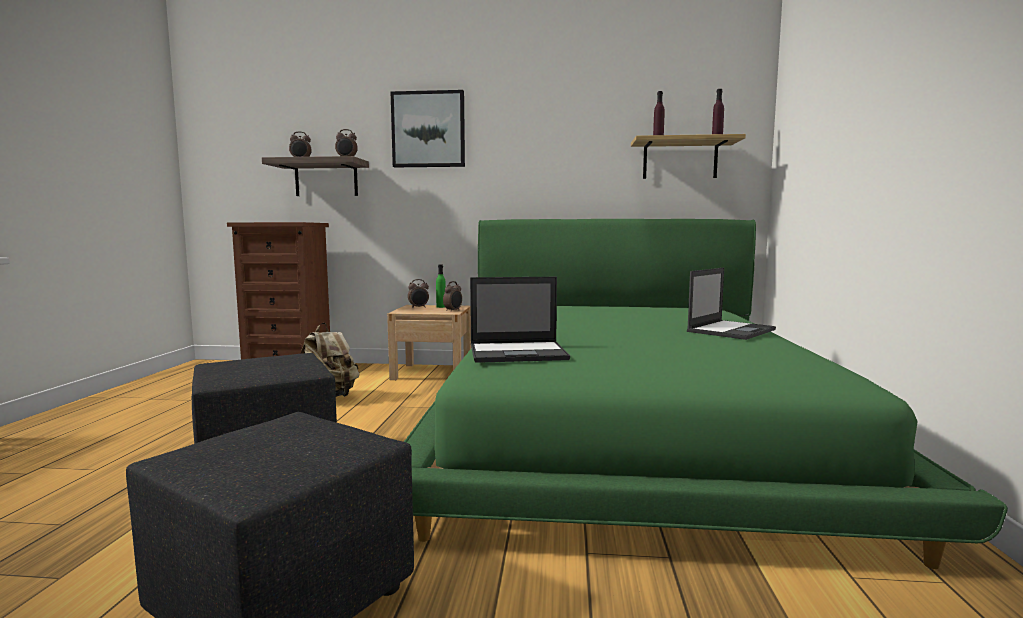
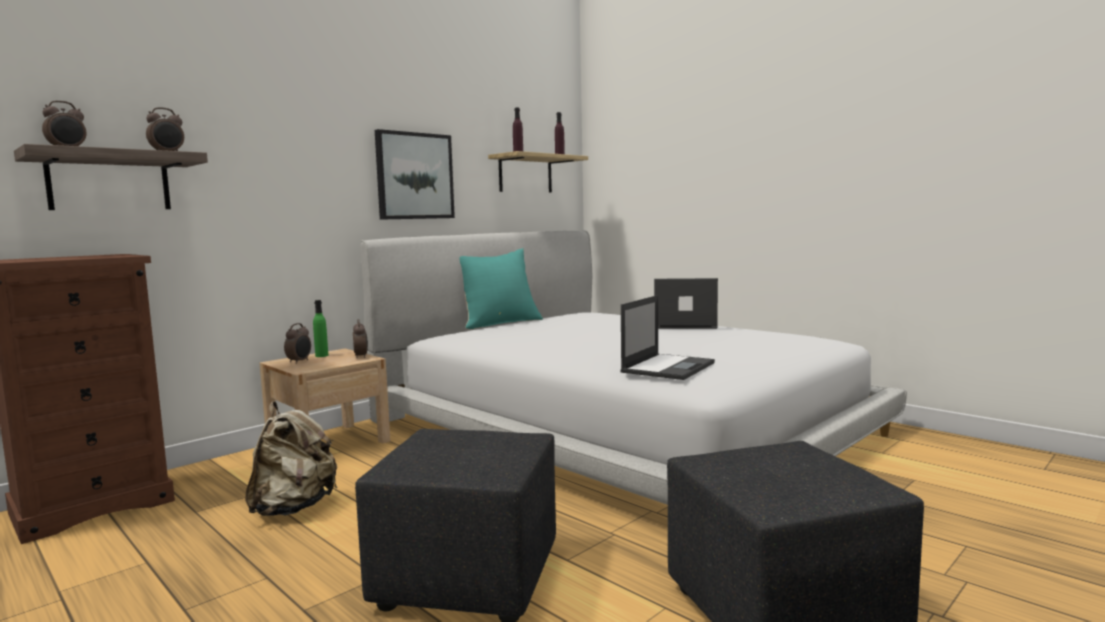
camera: 50 degrees left, 0 degrees up
picture [391,90,465,167] -> picture moved to [375,129,455,220]
green bed [404,219,1008,569] -> white bed [360,230,907,505]
laptop [687,268,776,340] -> laptop turned 75 degrees counterclockwise [654,278,718,329]
none -> turquoise pillow [459,248,543,329]

